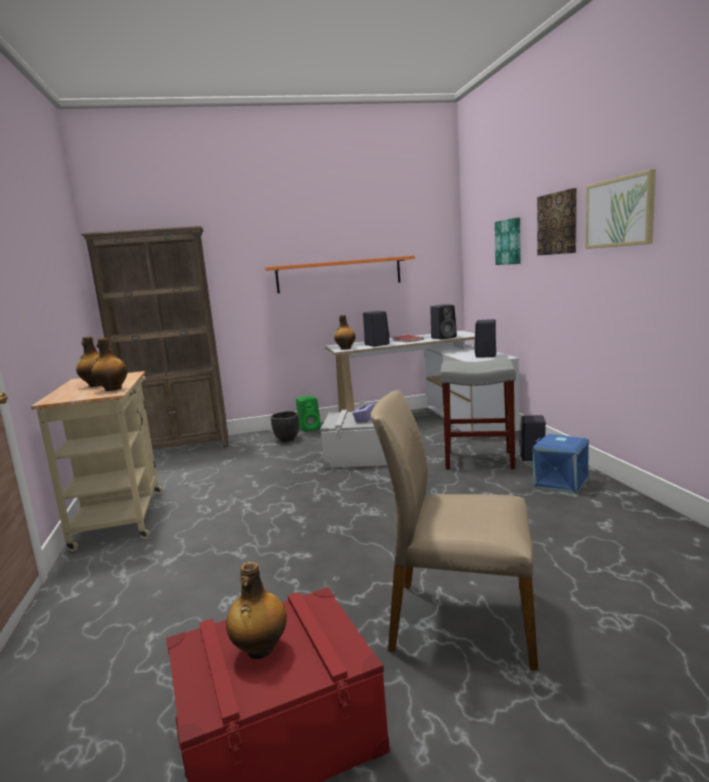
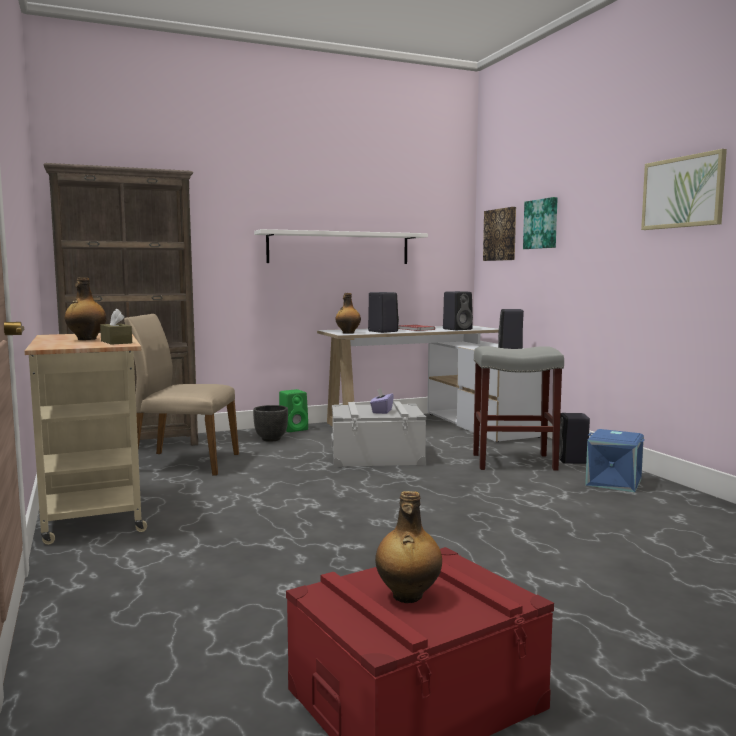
camera: 10 degrees left, 5 degrees down
bottle [91,338,128,391] -> brown tissue box [100,308,132,345]
orange shelf [265,256,415,293] -> white shelf [254,229,428,264]
beige chair [371,390,538,671] -> beige chair moved to [124,314,239,476]
picture [537,188,577,256] -> picture moved to [483,207,516,261]

